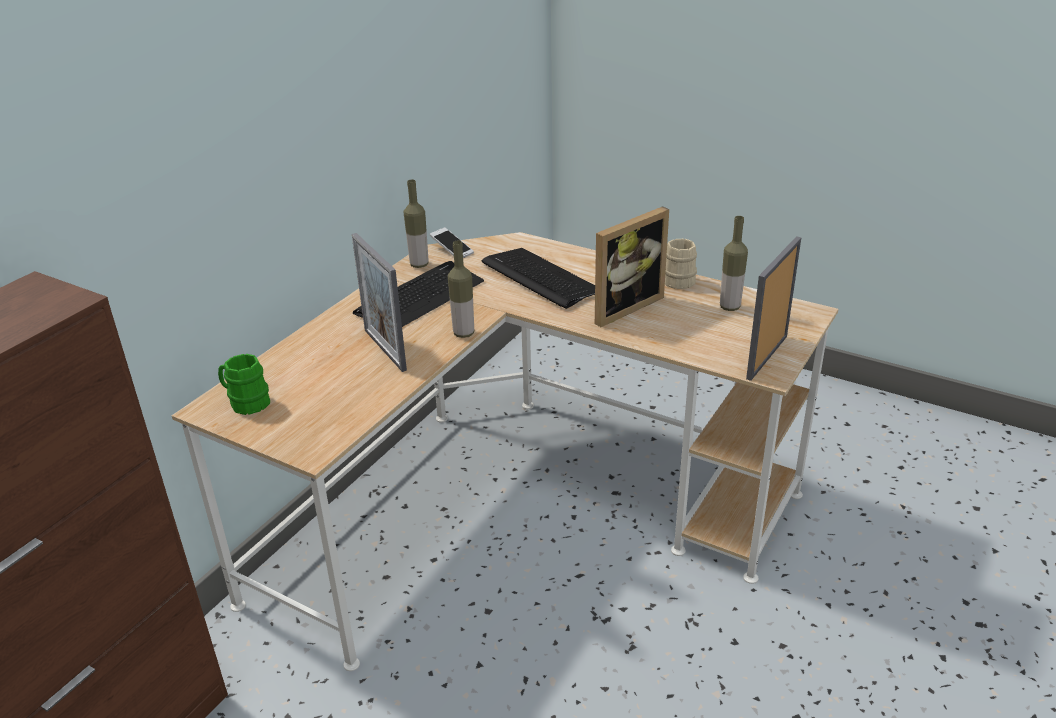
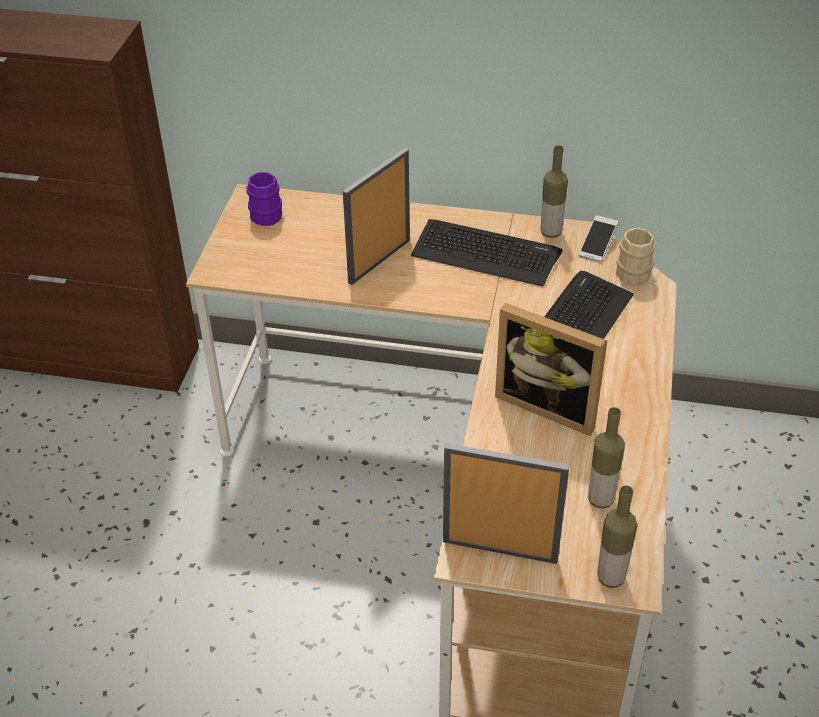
camera: 70 degrees right, 10 degrees up
green mug [218,354,270,415] -> purple mug [246,172,282,226]
bottle [448,241,474,338] -> bottle moved to [597,485,637,588]
beige mug [665,239,697,289] -> beige mug moved to [616,228,655,286]

